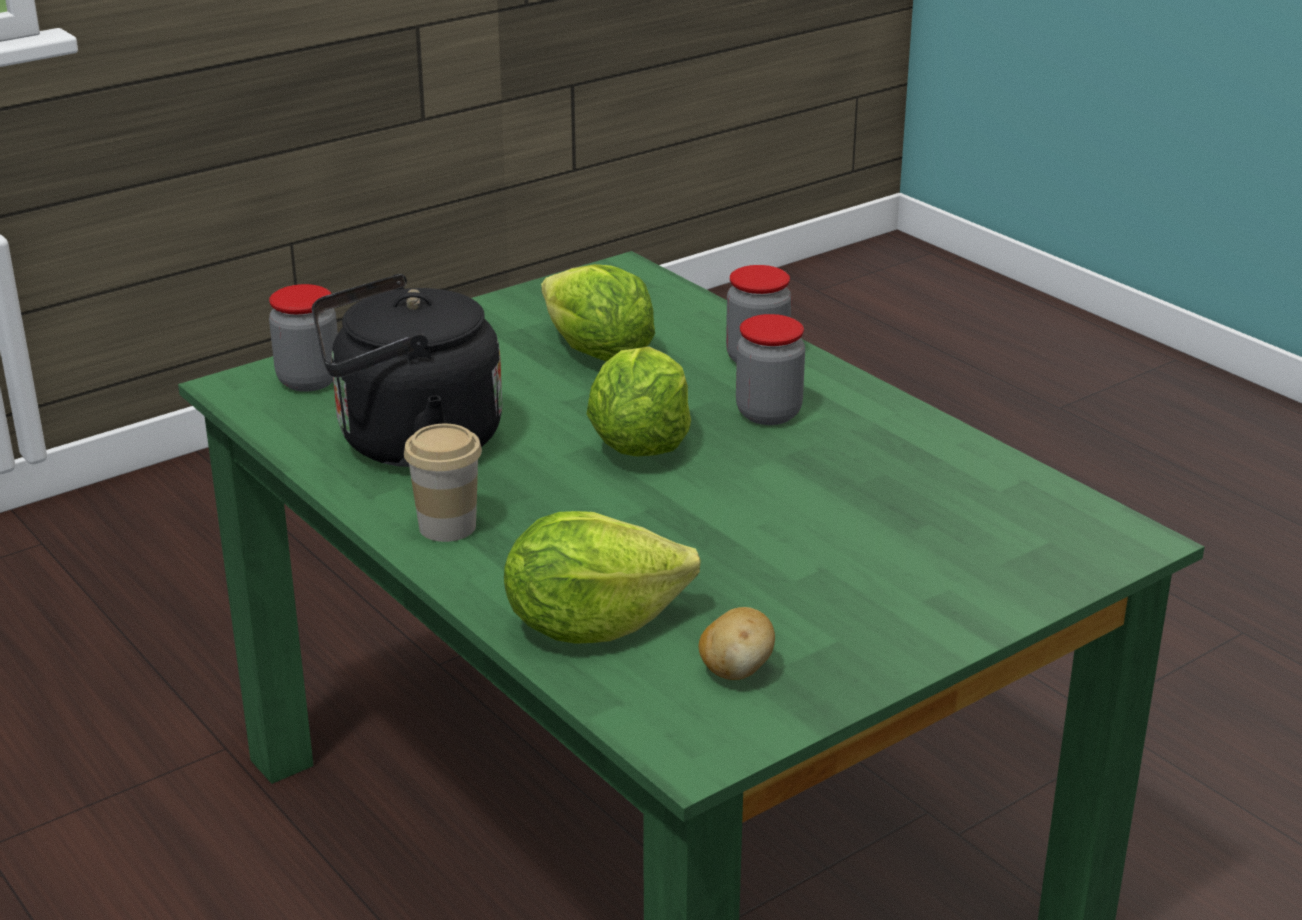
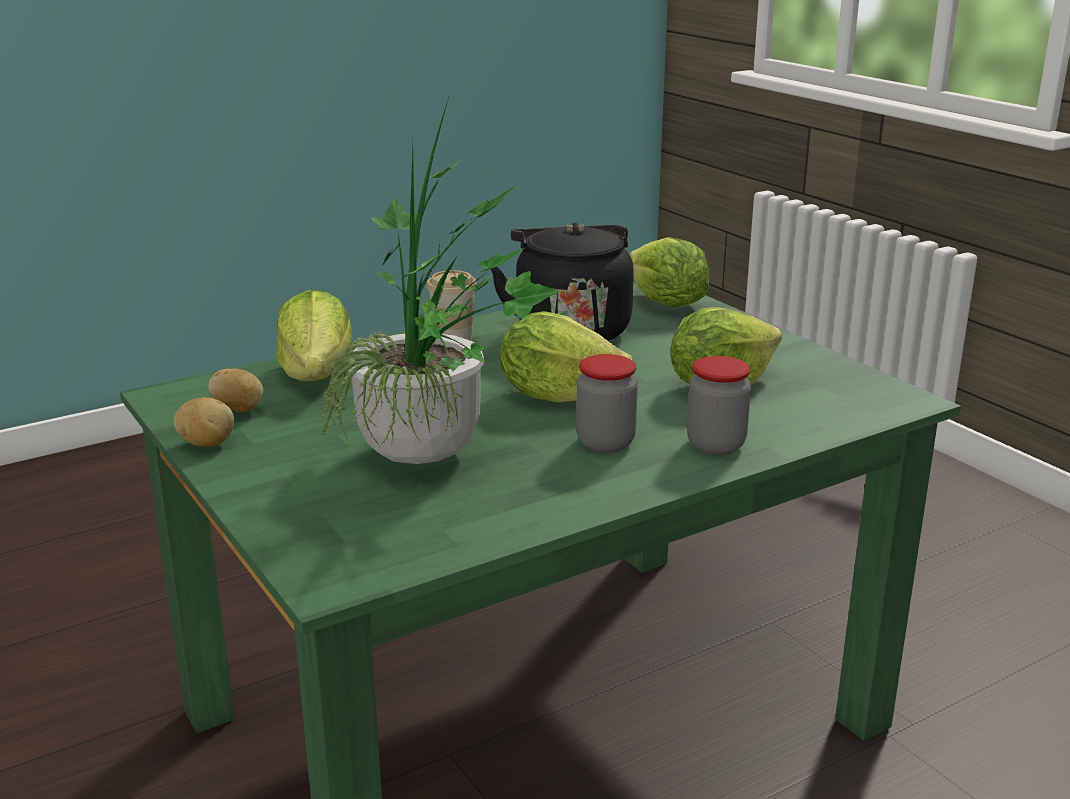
camera: 95 degrees right, 5 degrees down
jar [269,284,338,392] -> lettuce [629,237,709,307]
none -> potato [174,397,234,447]
none -> potted plant [321,94,560,464]

